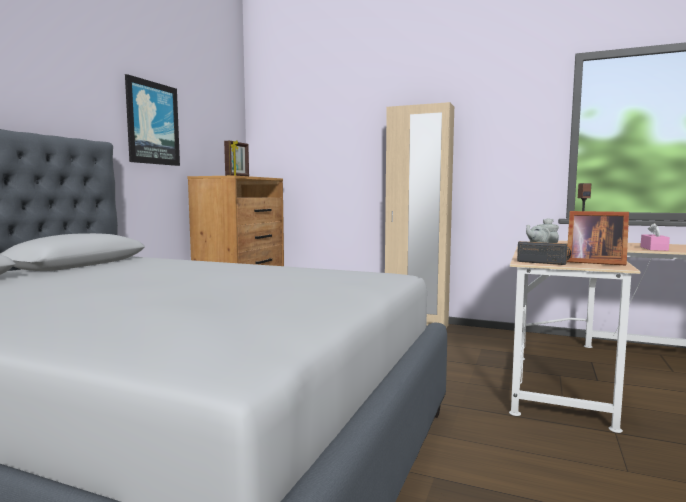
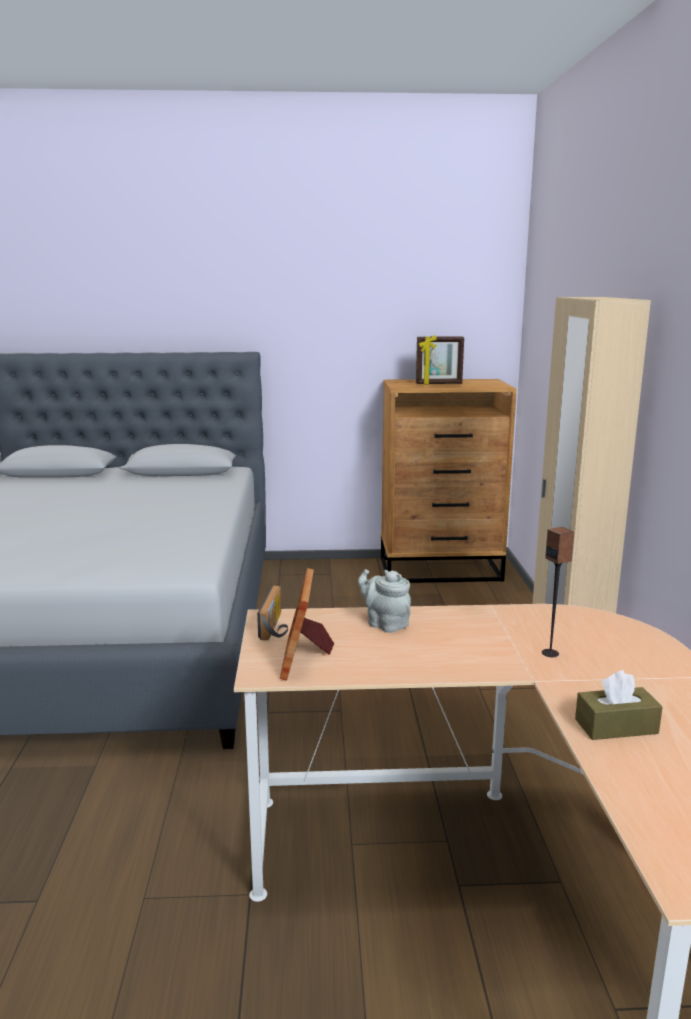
camera: 65 degrees right, 10 degrees up
picture [125,74,180,166] -> none
pink tissue box [640,223,670,251] -> brown tissue box [575,670,663,740]

